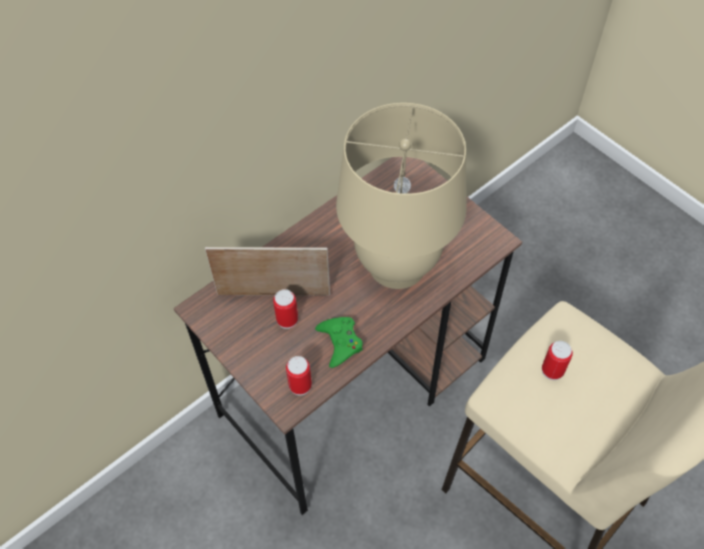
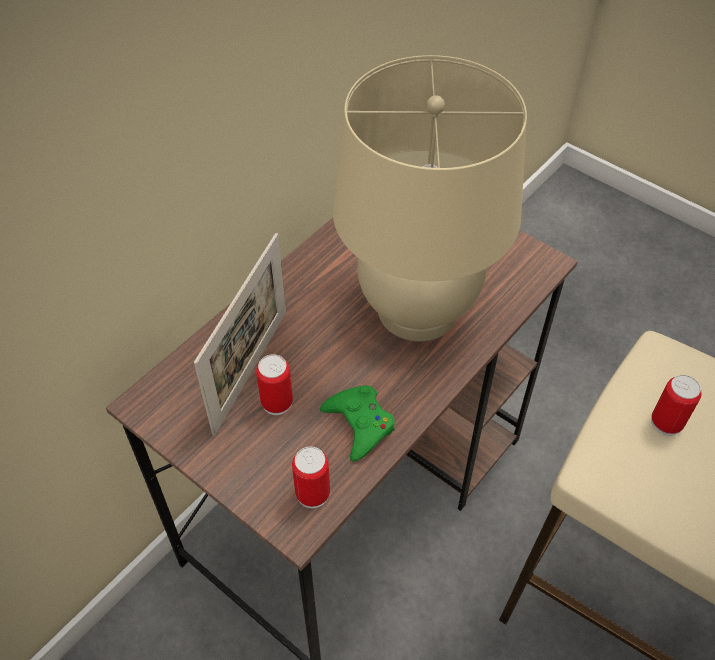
camera: 10 degrees left, 5 degrees down
picture frame [205,247,330,296] -> picture frame turned 120 degrees clockwise [194,233,286,436]

